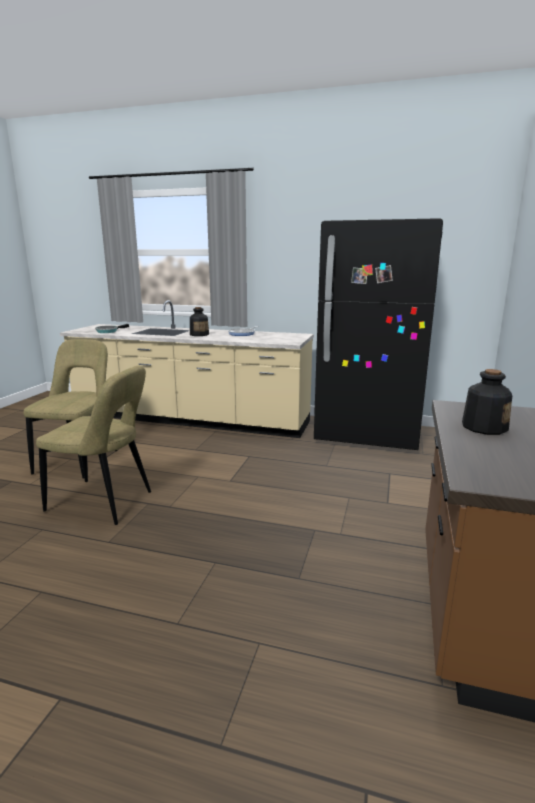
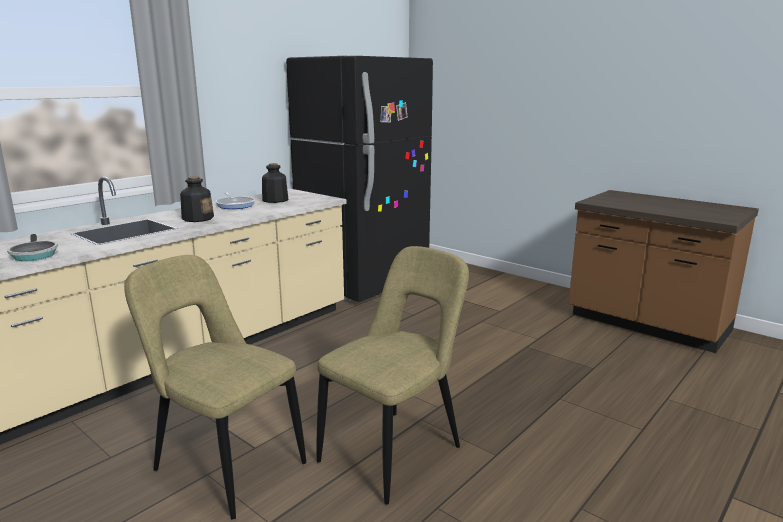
camera: 65 degrees left, 0 degrees up
bottle [462,369,512,435] -> bottle moved to [262,163,288,203]

